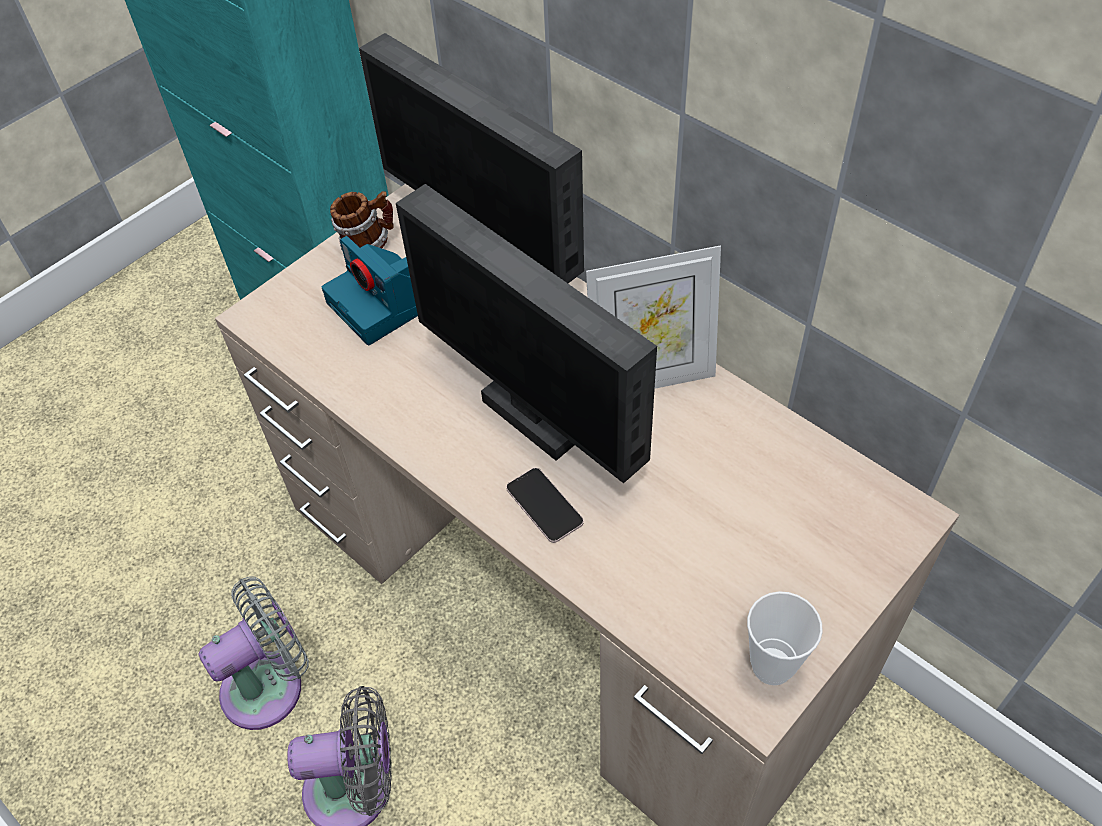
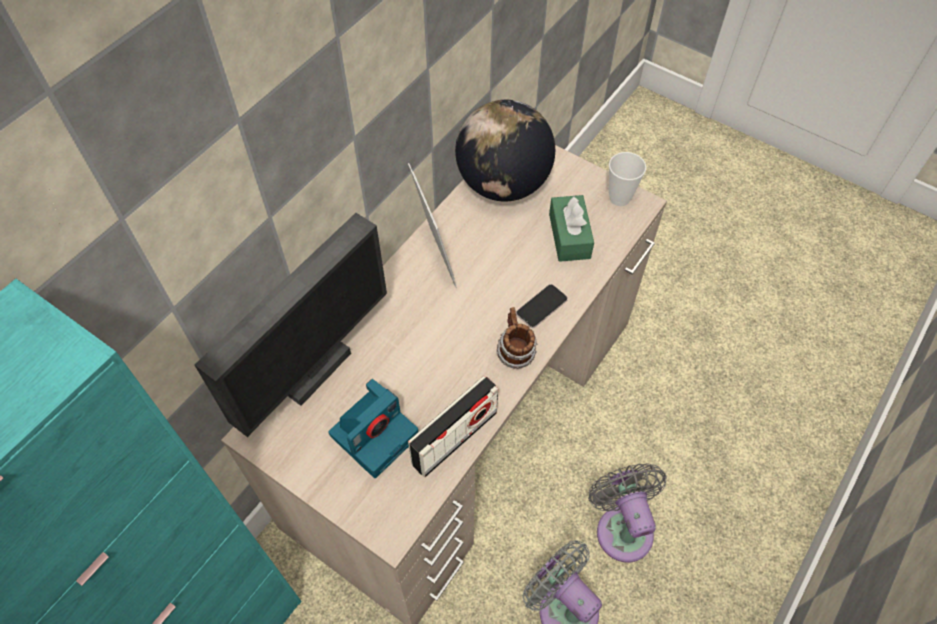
camera: 100 degrees left, 5 degrees up
mug [330,191,394,250] -> mug moved to [496,307,537,369]
monitor [396,184,657,483] -> none
none -> radio [408,376,498,477]
none -> globe [455,100,555,201]
none -> green tissue box [549,195,594,262]

